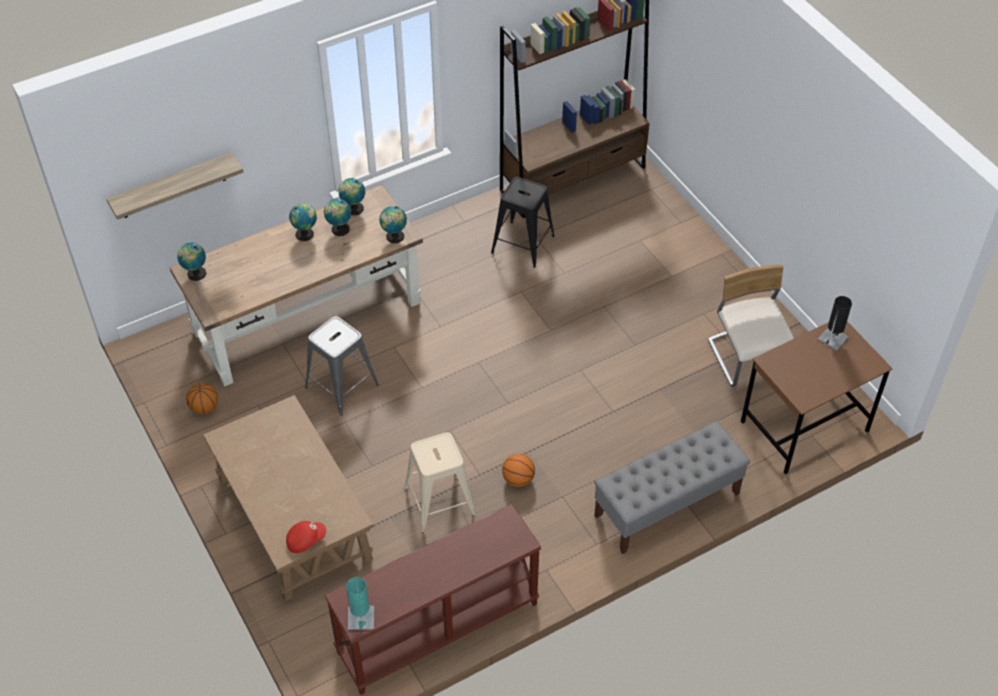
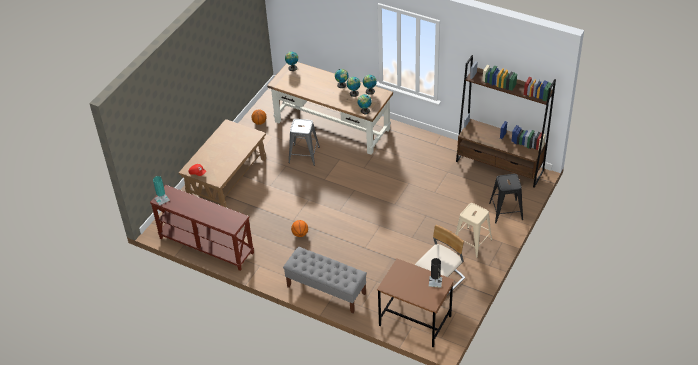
camera: 60 degrees right, 5 degrees down
shelf [106,152,243,220] -> none
beige stool [404,432,475,532] -> beige stool moved to [456,203,492,258]
black stool [491,177,555,268] -> black stool moved to [489,174,523,224]

